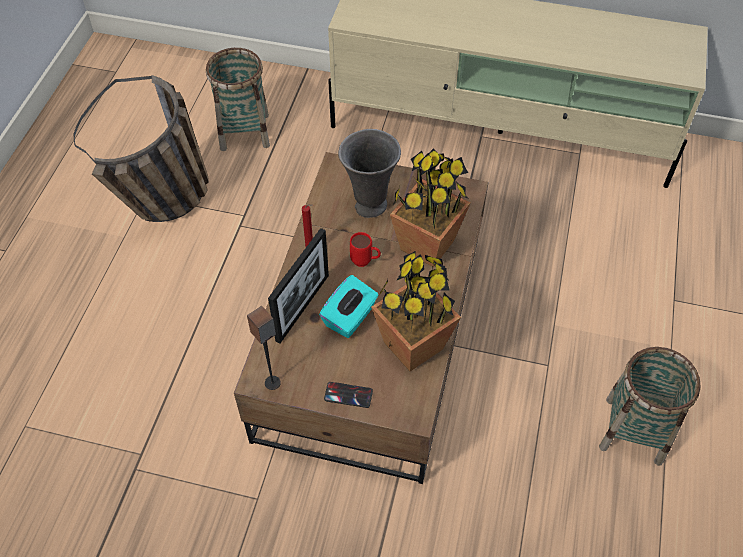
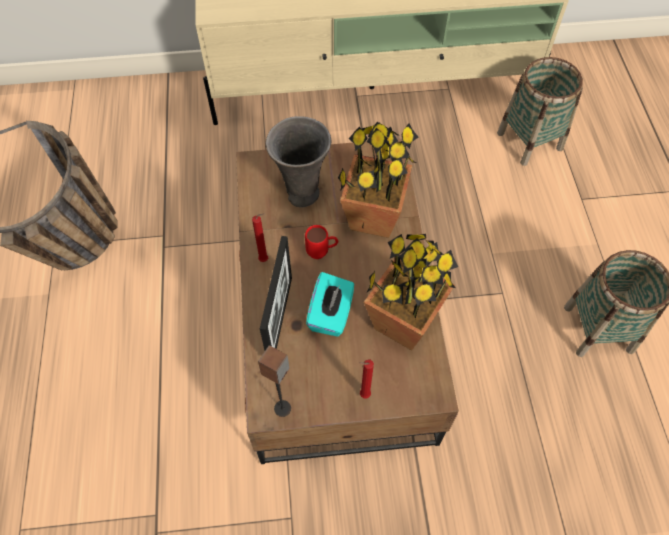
camera: 20 degrees left, 5 degrees up
basket [206,48,270,151] -> basket moved to [497,57,583,166]
phone [324,382,373,408] -> red candle [359,359,374,399]

